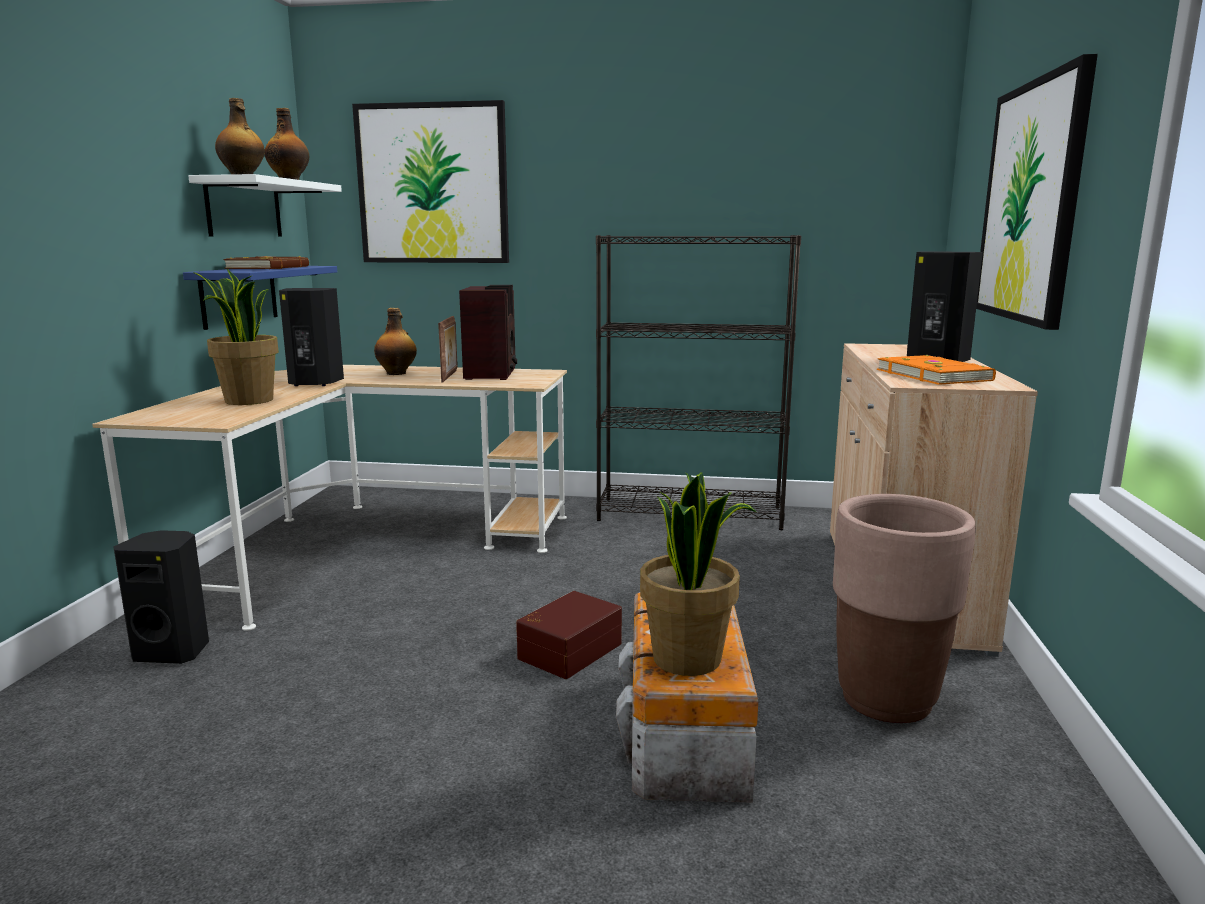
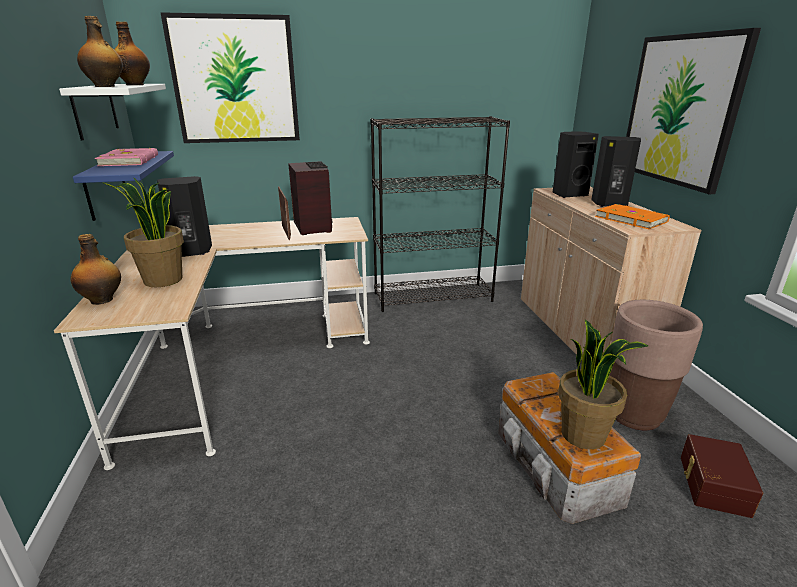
camera: 20 degrees left, 10 degrees up
black speaker [113,530,209,664] -> black speaker moved to [553,131,599,198]
brown book [223,256,309,269] -> pink book [95,148,158,166]
bottle [374,308,417,375] -> bottle moved to [70,234,121,305]
brown storage box [516,591,622,679] -> brown storage box moved to [681,434,763,518]

